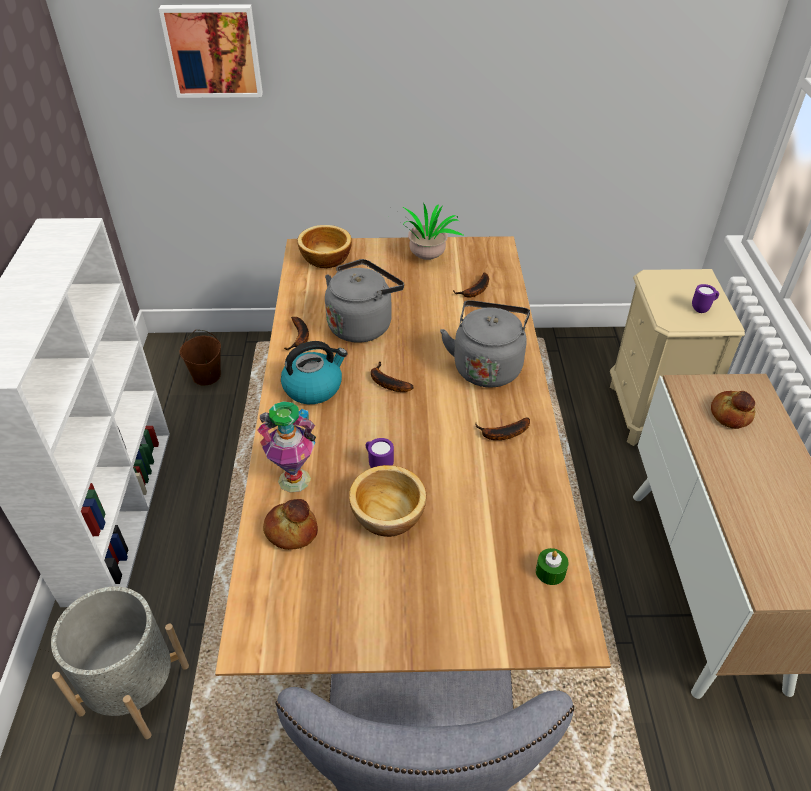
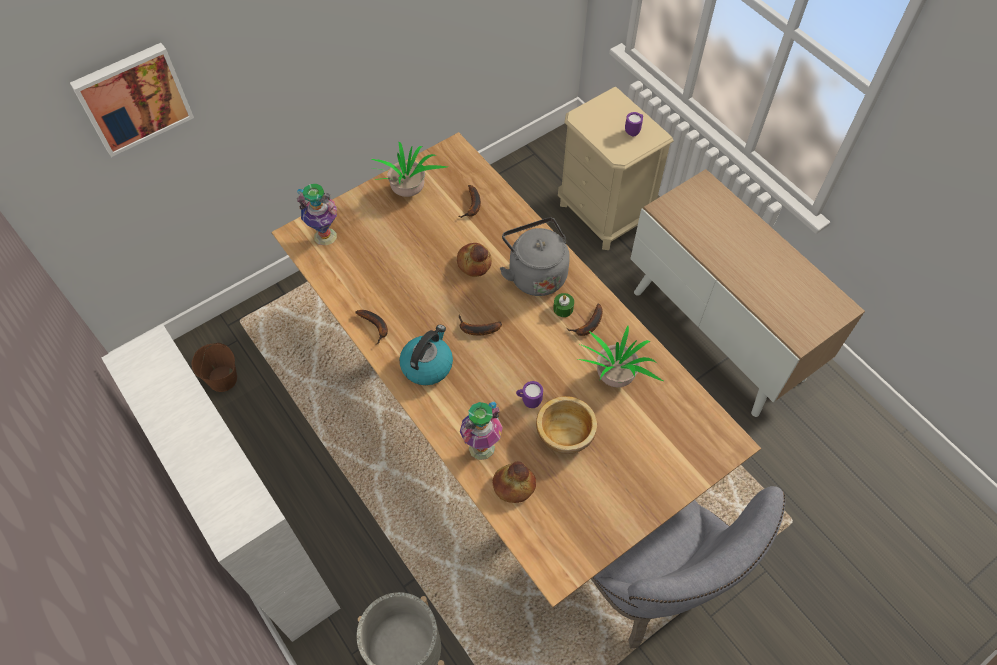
camera: 35 degrees left, 15 degrees up
bowl [297,225,352,269] -> vase [297,184,337,246]
grey kettle [325,259,404,343] -> none
green candle [536,548,568,585] -> green candle moved to [553,293,574,317]
bread [711,391,755,429] -> bread moved to [457,243,492,277]
none -> potted plant [578,325,663,387]

